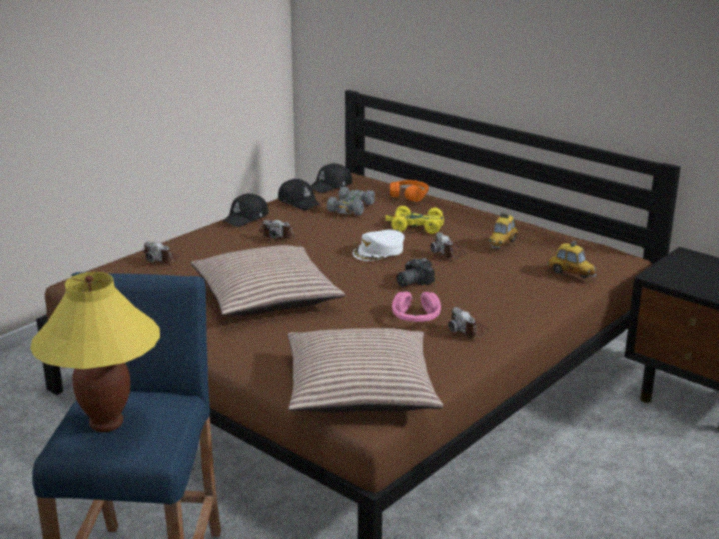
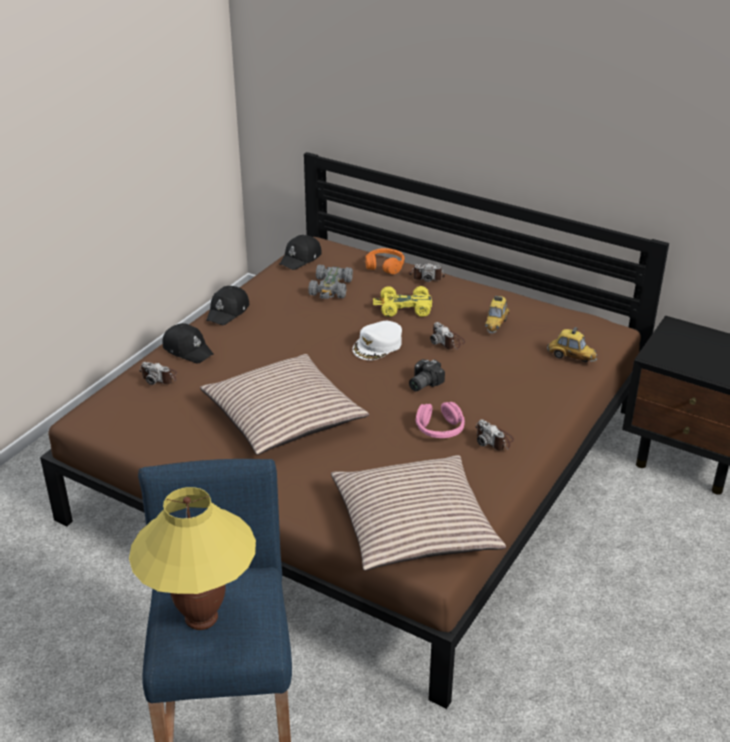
camera: 10 degrees left, 10 degrees up
camera [259,220,294,239] -> camera moved to [409,263,445,282]
black cap [278,179,321,210] -> black cap moved to [162,323,214,363]

